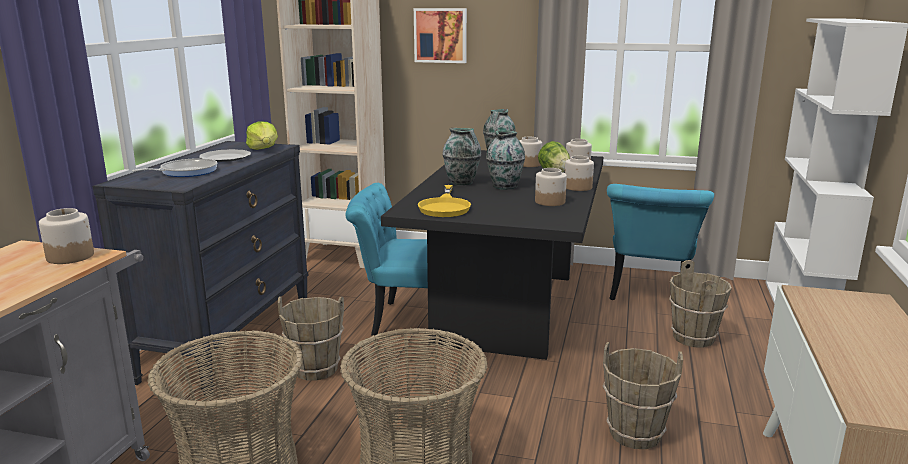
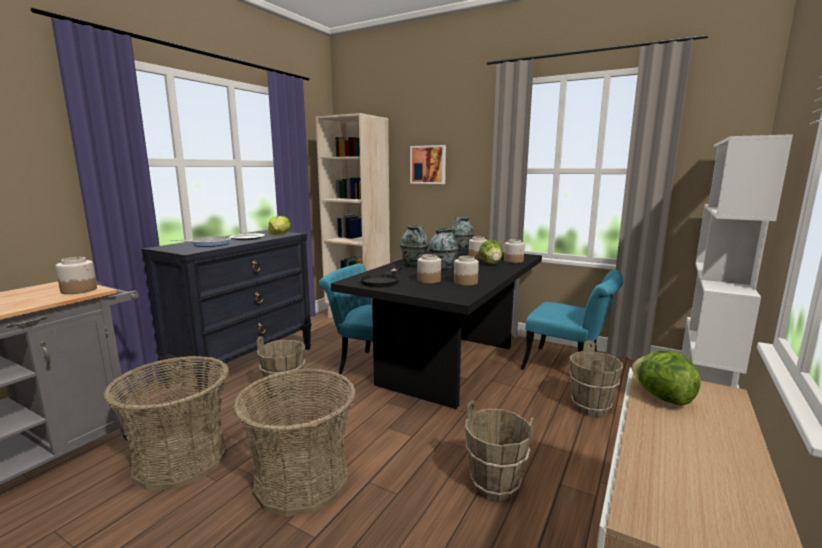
camera: 15 degrees right, 5 degrees down
yellow frying pan [418,185,471,217] -> black frying pan [360,266,402,287]
jar [565,156,594,191] -> jar moved to [418,254,441,284]
turquoise chair [607,184,714,300] -> turquoise chair turned 90 degrees counterclockwise [520,270,623,370]
none -> lettuce [632,350,701,405]

